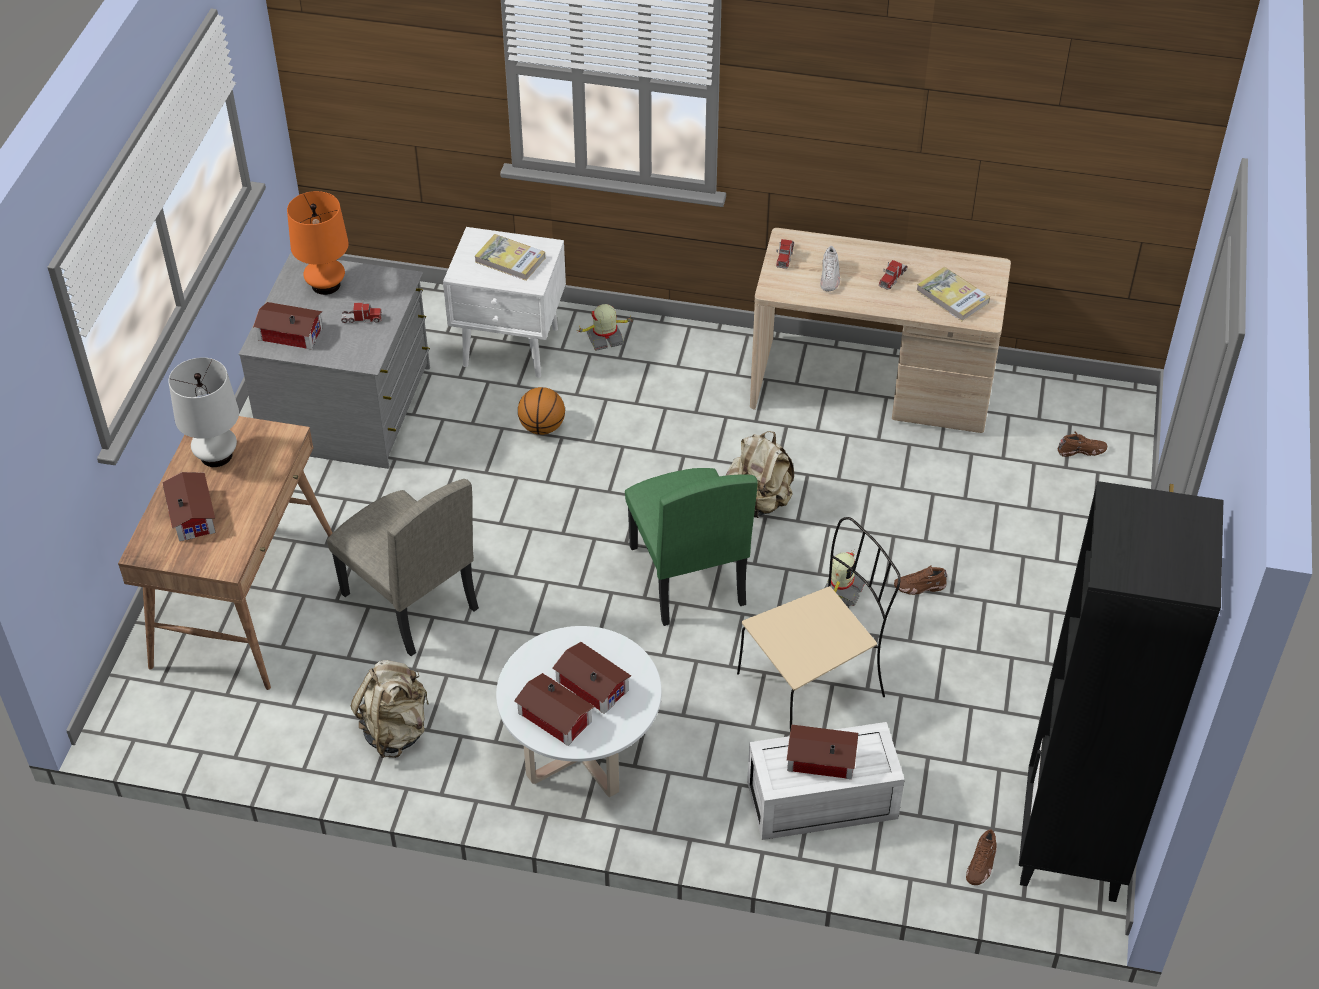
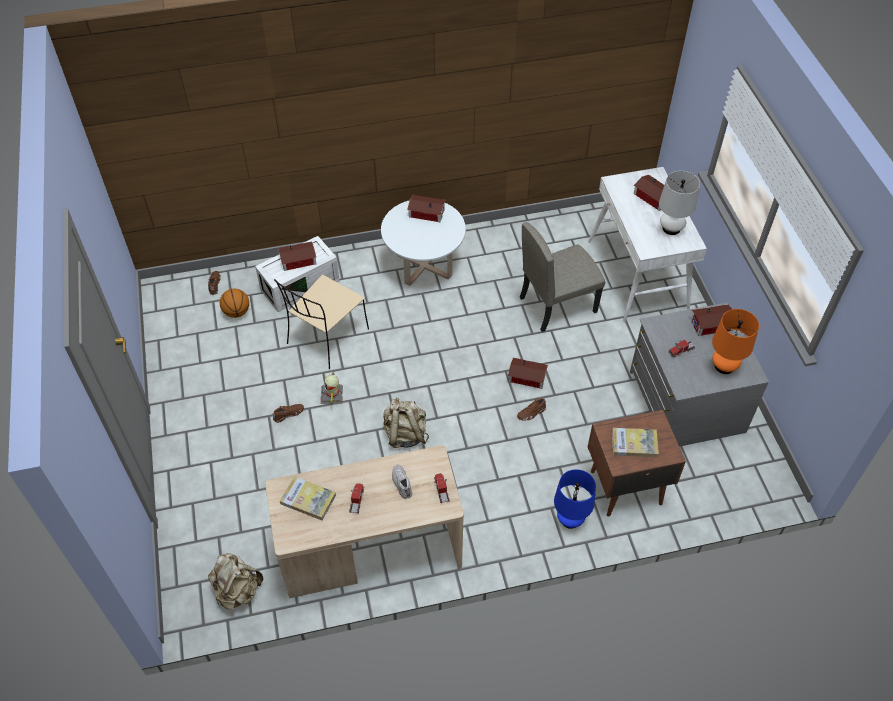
camera: 155 degrees right, 5 degrees up
brown desk [118,416,332,690] -> white desk [588,167,707,322]
beige chair [327,479,479,656] -> beige chair turned 45 degrees counterclockwise [520,222,605,332]
beige backpack [351,660,429,758] -> beige backpack moved to [208,553,263,610]
white nightstand [443,227,566,378] -> brown nightstand [588,410,686,517]
basketball [518,387,565,435] -> basketball moved to [220,289,249,318]
toy house [552,642,631,714] -> toy house moved to [508,358,548,389]
toy robot [577,304,634,351] -> blue table lamp [554,469,596,529]
green chair [625,468,758,626] -> none
black bookcase [1019,481,1223,902] -> none
brown shoe [1058,432,1107,457] -> brown shoe moved to [517,398,546,421]

